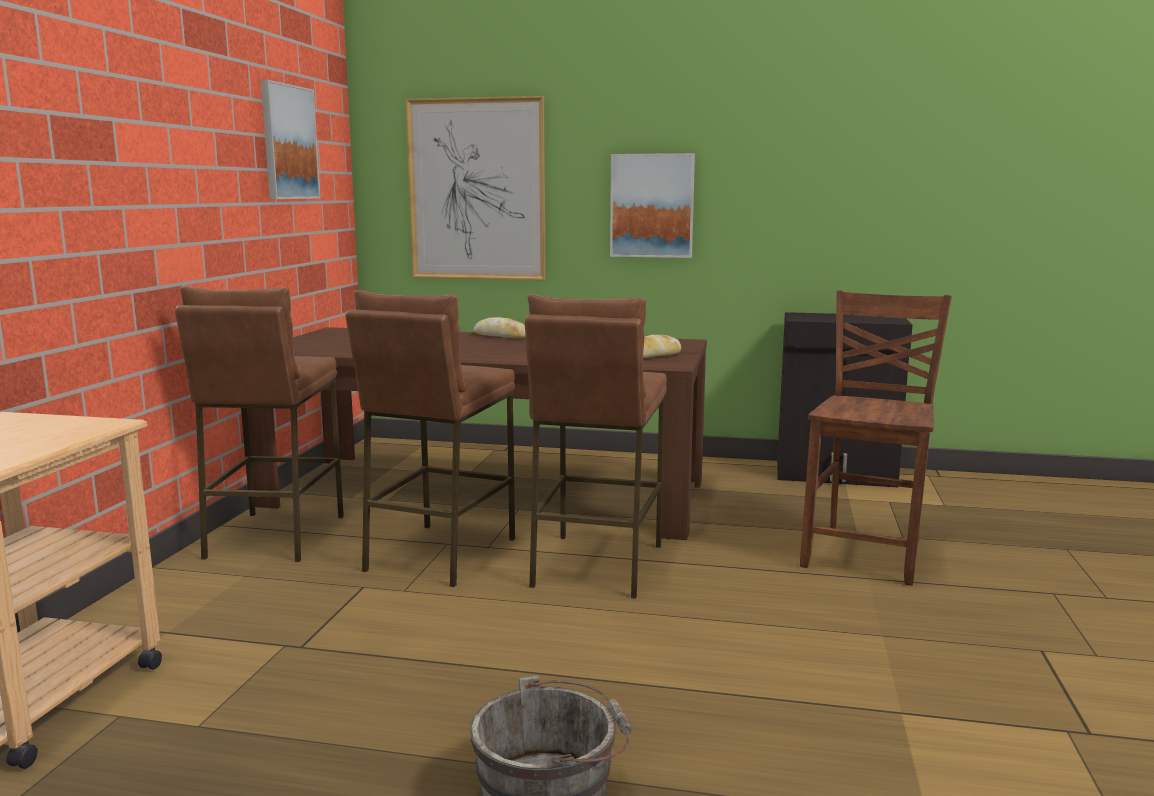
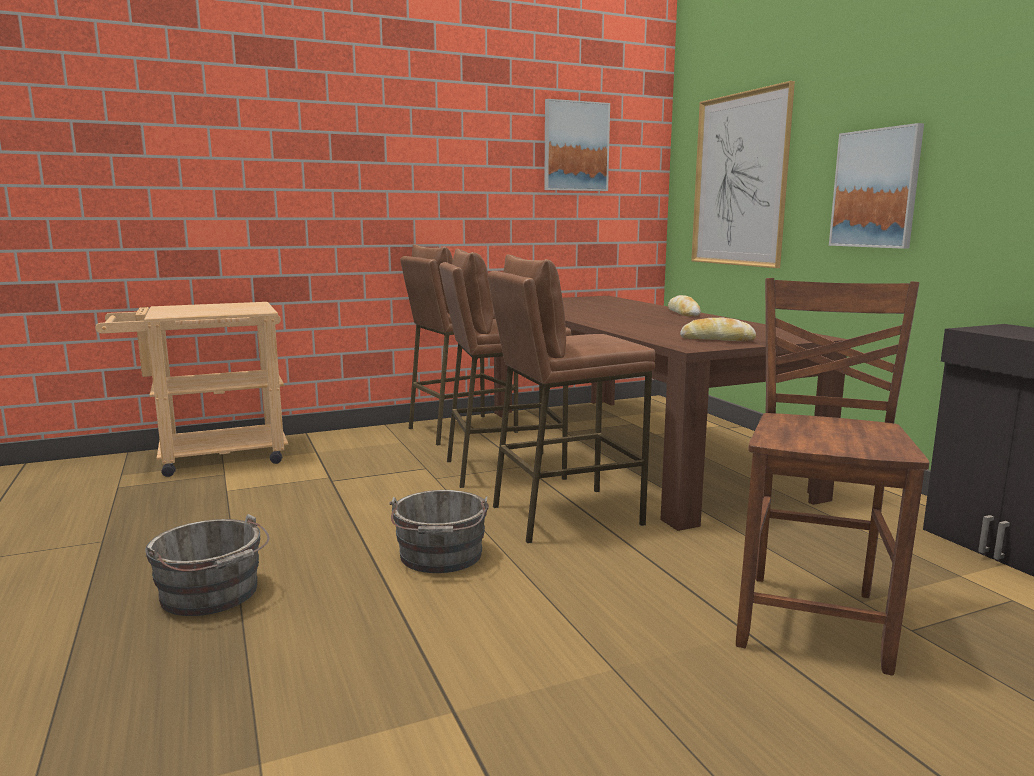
camera: 55 degrees right, 0 degrees up
brown chair [800,290,952,586] -> brown chair turned 60 degrees counterclockwise [736,278,929,676]
none -> grey bucket [389,490,489,573]

